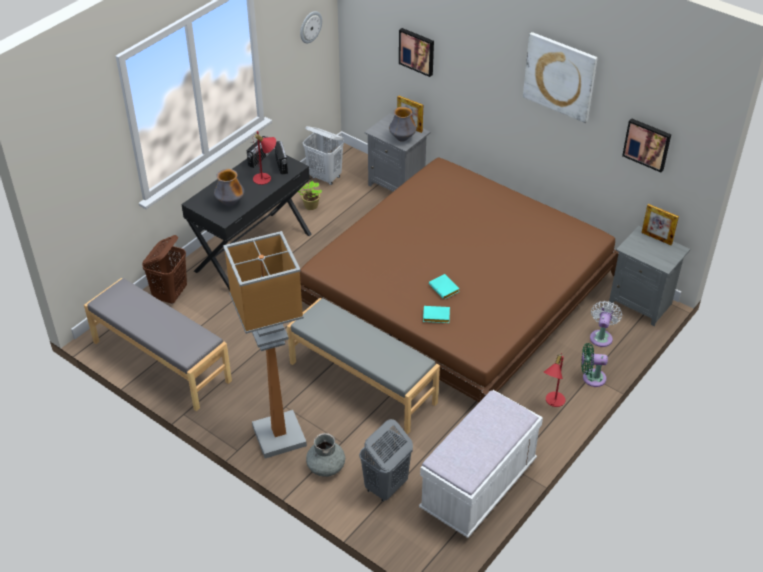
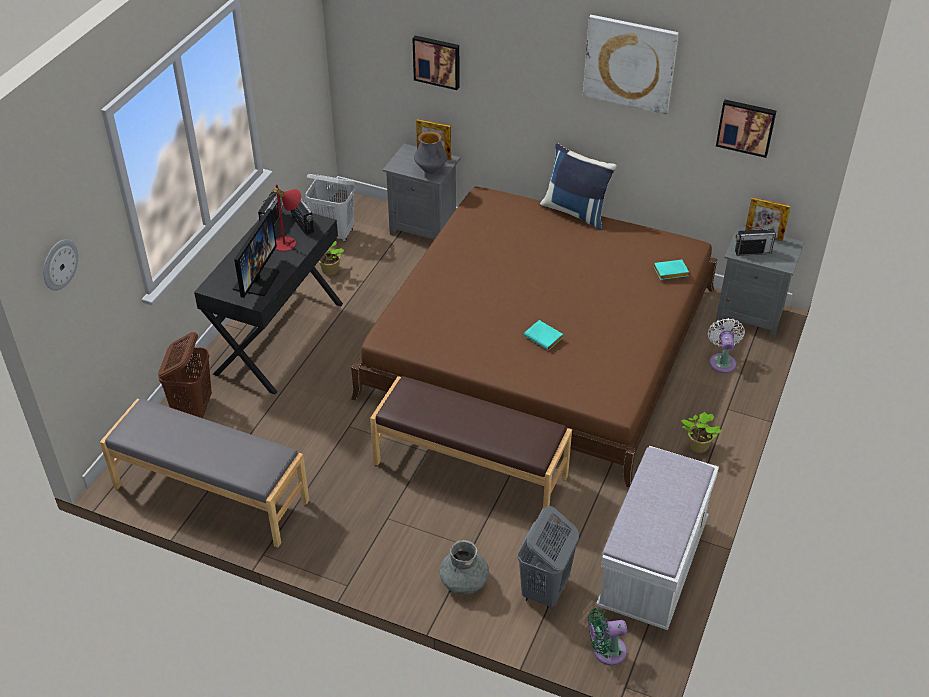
camera: 15 degrees left, 0 degrees up
vase [214,169,244,206] -> monitor [233,208,279,298]
floor lamp [223,231,307,458] -> none
grey bench [287,298,440,434] -> brown bench [370,376,572,508]
wall clock [300,11,322,43] -> wall clock moved to [43,239,78,291]
turquoise book [423,306,450,323] -> turquoise book moved to [654,260,689,280]
red table lamp [544,353,566,407] -> potted plant [681,412,722,453]
green fan [581,343,608,387] -> green fan moved to [588,608,627,665]
none -> blue pillow [540,143,617,230]
none -> radio [735,225,778,256]

